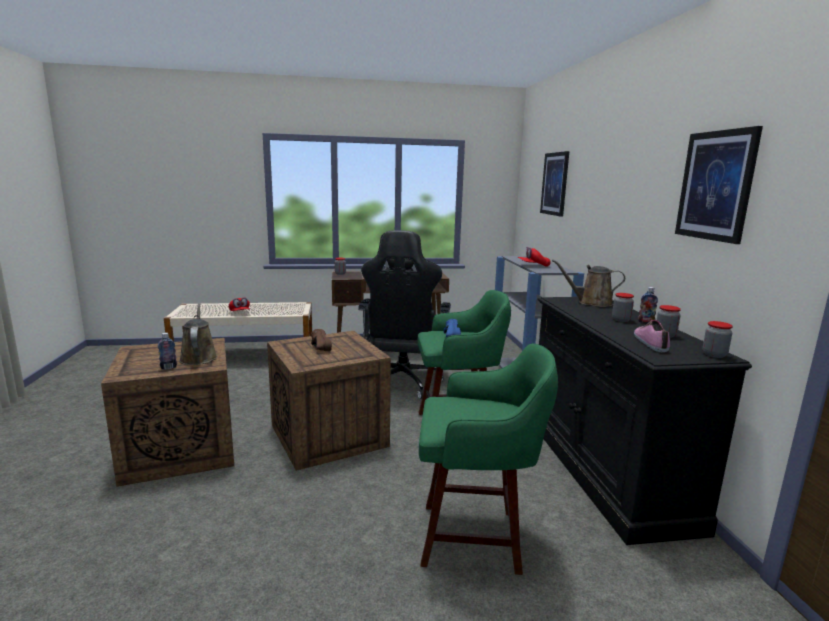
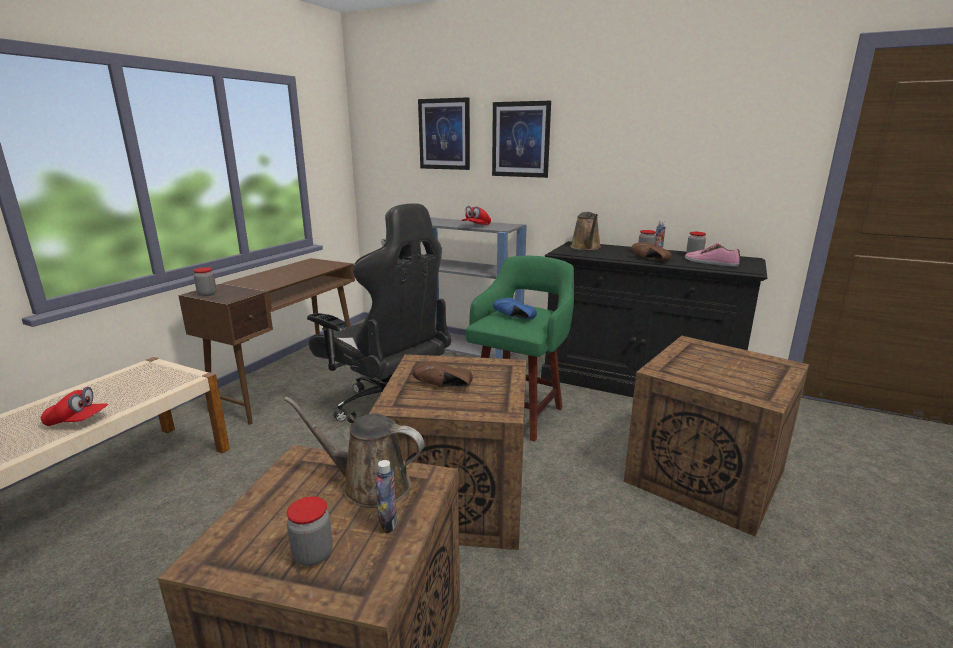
camera: 55 degrees left, 5 degrees up
green stool [419,343,558,575] -> crate [624,336,809,537]
brown watering can [552,260,625,307] -> brown watering can turned 45 degrees counterclockwise [570,212,601,250]
picture [675,126,763,244] -> picture moved to [492,101,551,178]
jar [703,321,733,358] -> jar moved to [287,496,333,566]
none -> brown shoe [631,242,672,262]

